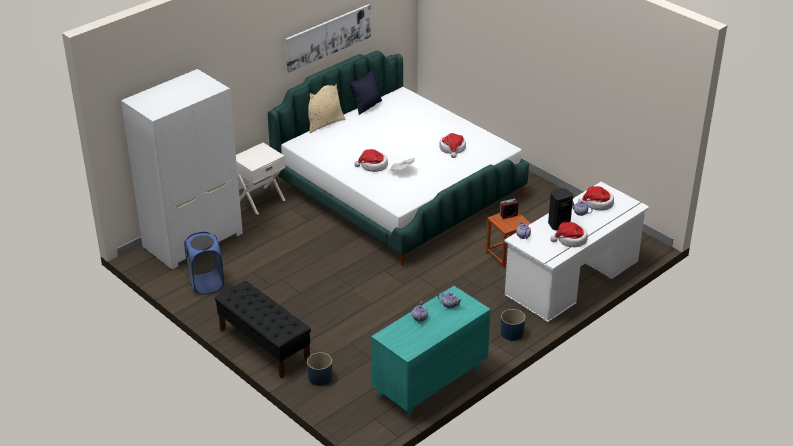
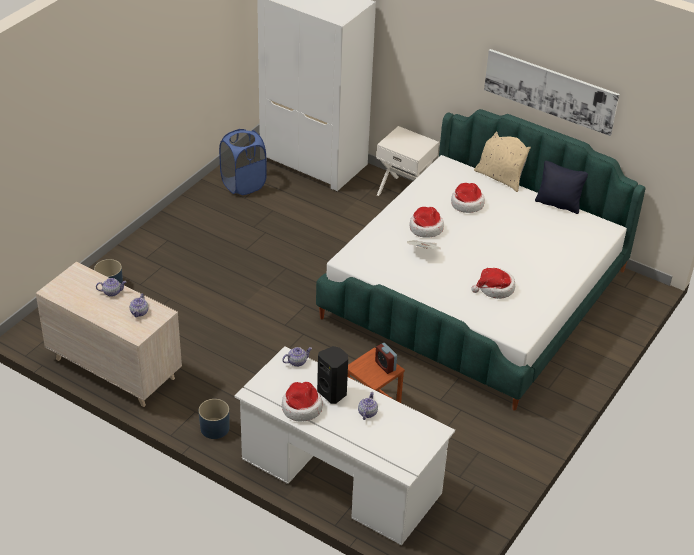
camera: 75 degrees right, 5 degrees up
black bench [215,281,311,379] -> none
turquoise dresser [371,286,491,417] -> beige dresser [36,262,182,407]
hat [578,186,614,211] -> hat moved to [451,183,485,213]

